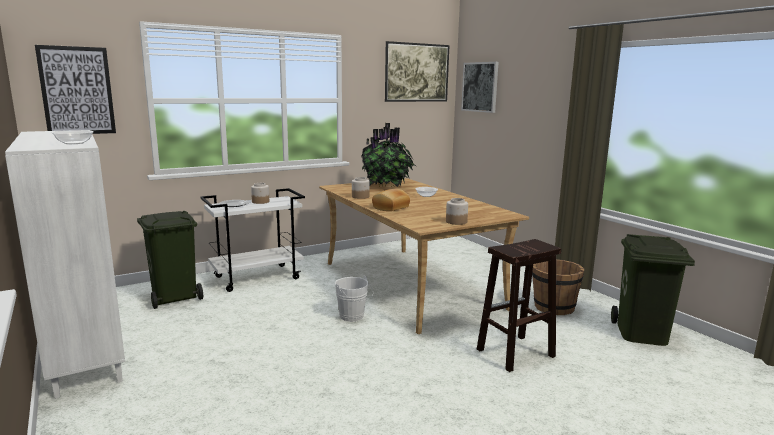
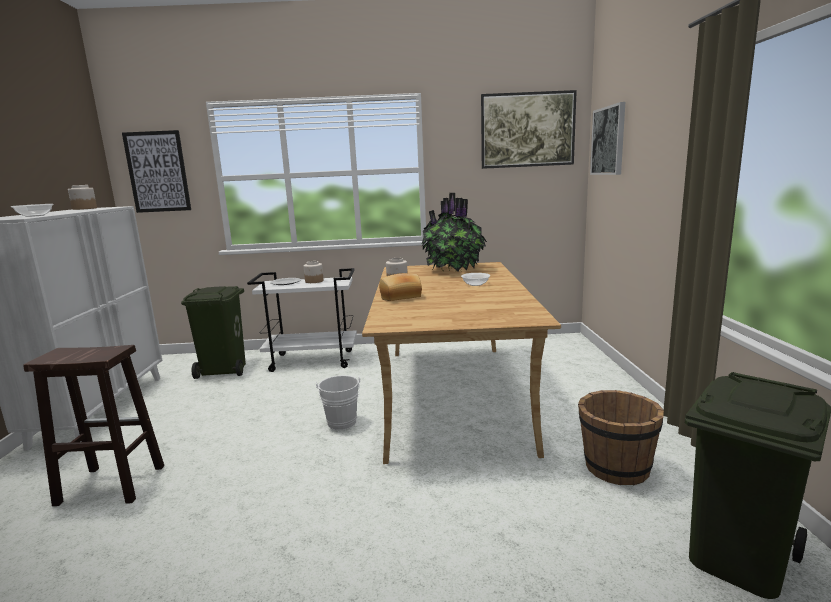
camera: 30 degrees right, 0 degrees up
jar [446,198,468,225] -> jar moved to [68,185,97,210]
brown stool [477,239,561,372] -> brown stool moved to [23,345,164,506]

